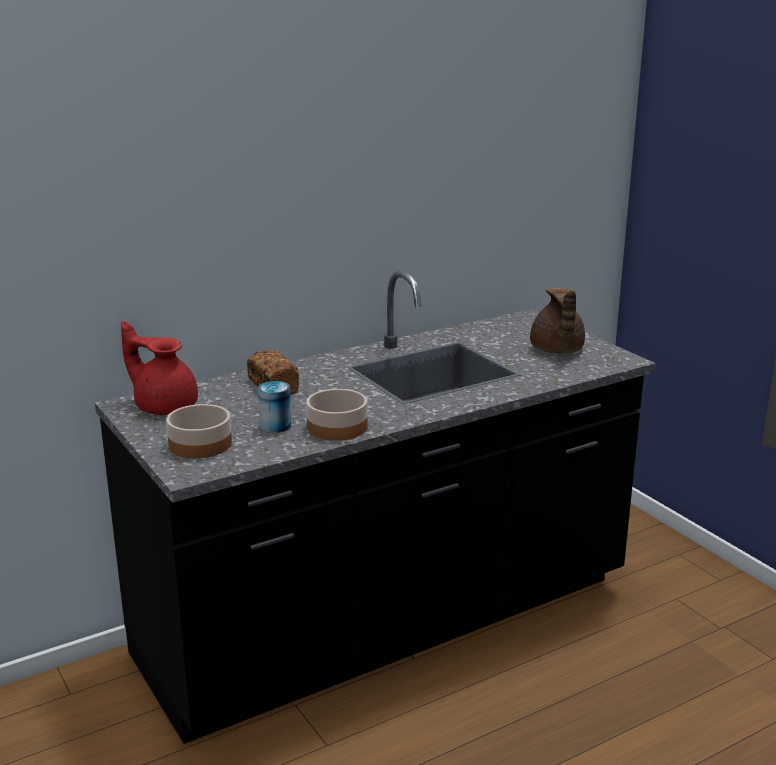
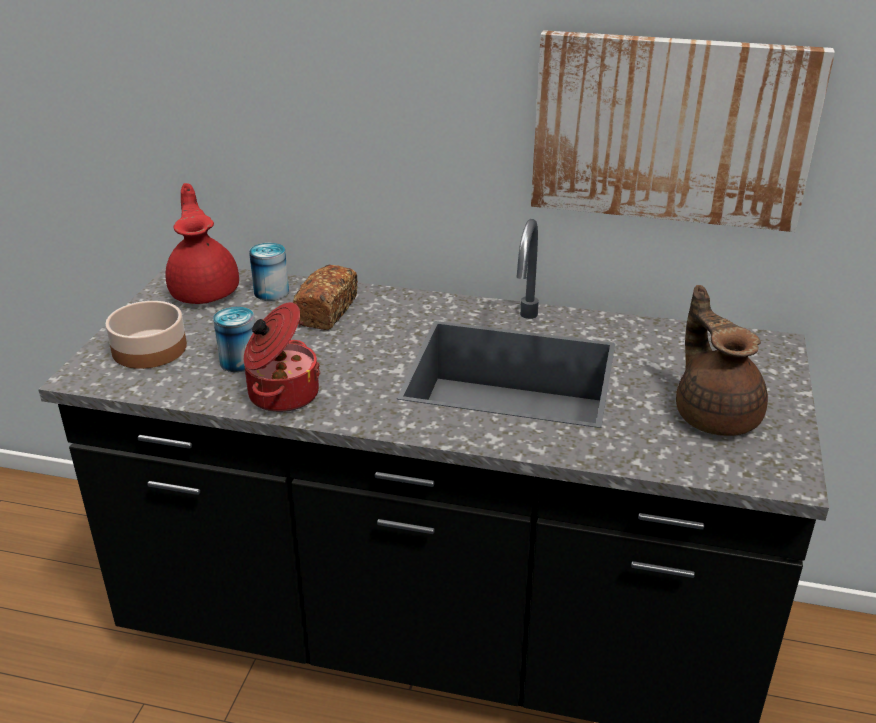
camera: 45 degrees right, 10 degrees up
bowl [306,389,368,440] -> cooking pot [244,302,321,412]
brown teapot [530,287,585,354] -> brown teapot turned 120 degrees clockwise [676,285,768,436]
none -> can [249,243,289,301]
none -> picture [531,30,835,232]

